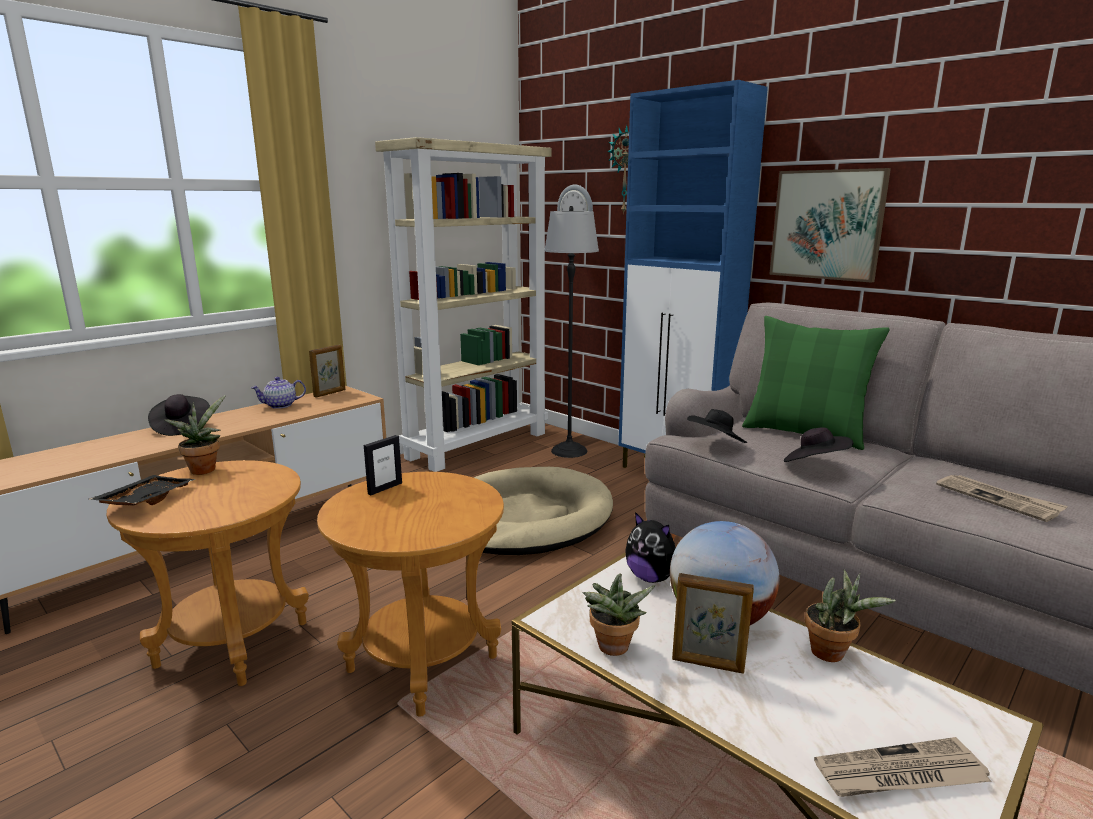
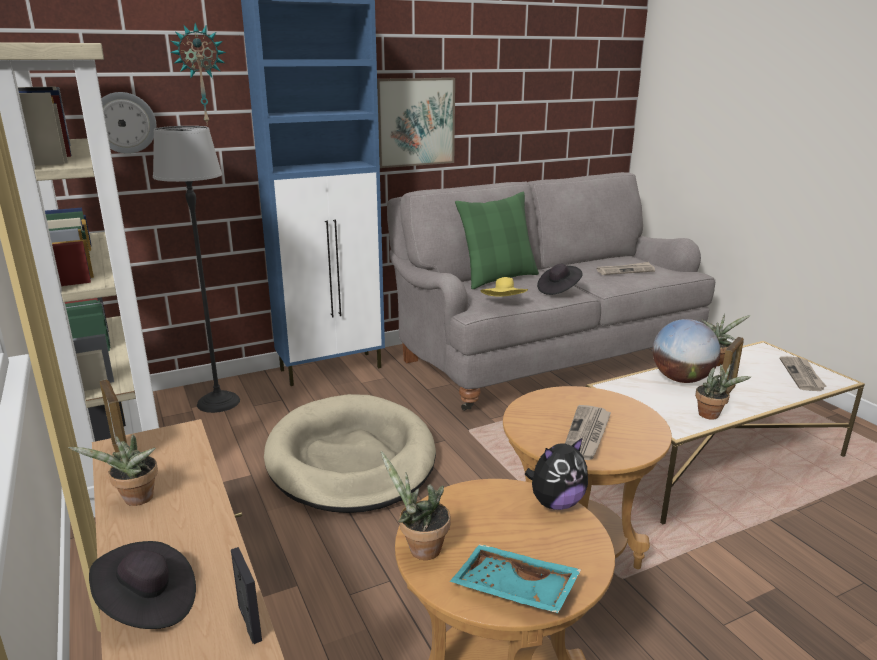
camera: 70 degrees left, 5 degrees up
black tray [90,475,196,506] -> turquoise tray [450,544,582,613]
teapot [251,377,306,409] -> potted plant [68,435,158,506]
picture frame [364,435,402,495] -> picture frame moved to [231,547,262,644]
plush toy [625,512,675,583] -> plush toy moved to [525,437,588,510]
black hat [687,409,747,443] -> yellow hat [481,277,528,296]
none -> newspaper [565,405,611,460]

